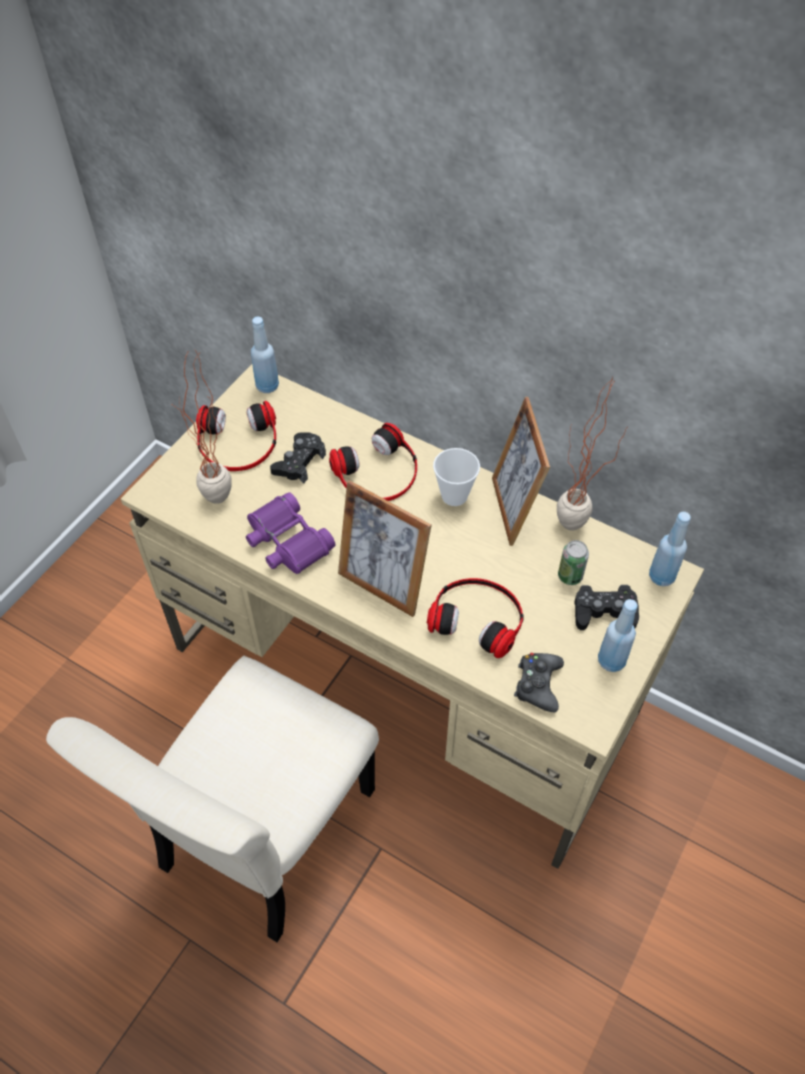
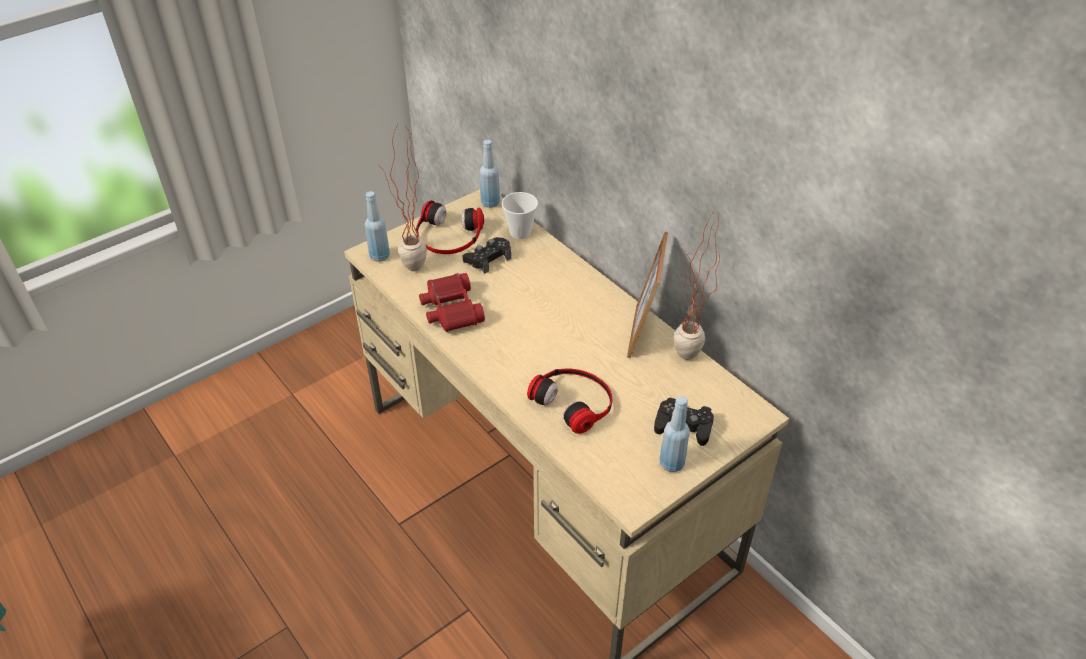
camera: 20 degrees right, 10 degrees down
beige chair [46,655,379,942] -> none
purple binoculars [246,492,335,574] -> red binoculars [419,273,485,332]
headphones [329,423,417,501] -> none
picture frame [338,480,432,617] -> none
cup [433,448,480,506] -> cup moved to [502,192,538,239]
black game controller [514,653,564,712] -> none
can [558,540,589,585] -> none
blue bottle [649,512,691,586] -> blue bottle moved to [365,191,390,262]

